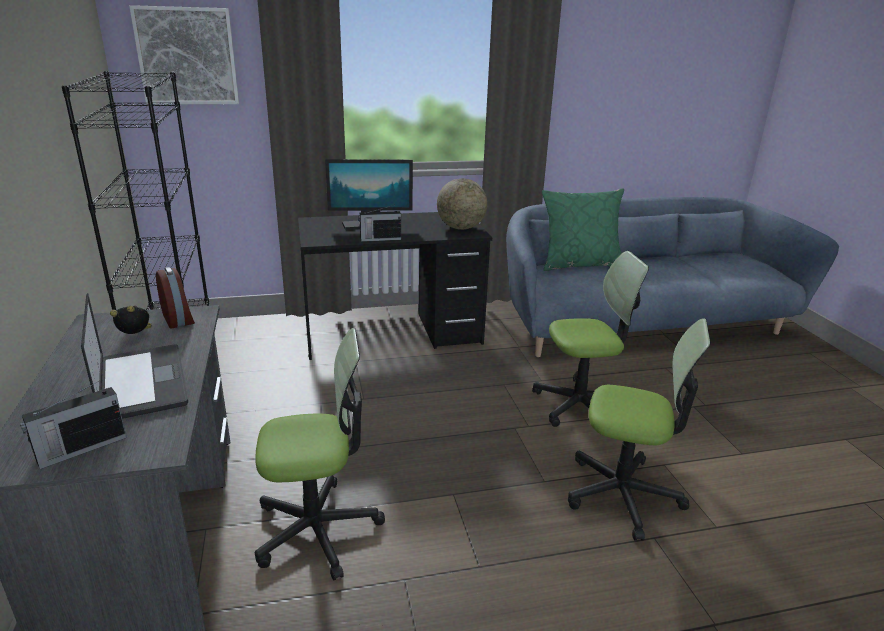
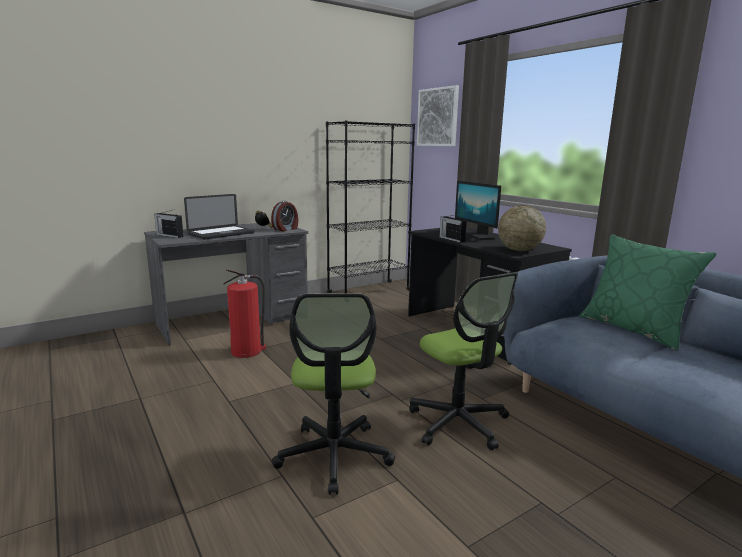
camera: 70 degrees right, 10 degrees down
office chair [255,328,385,580] -> fire extinguisher [223,270,266,358]

